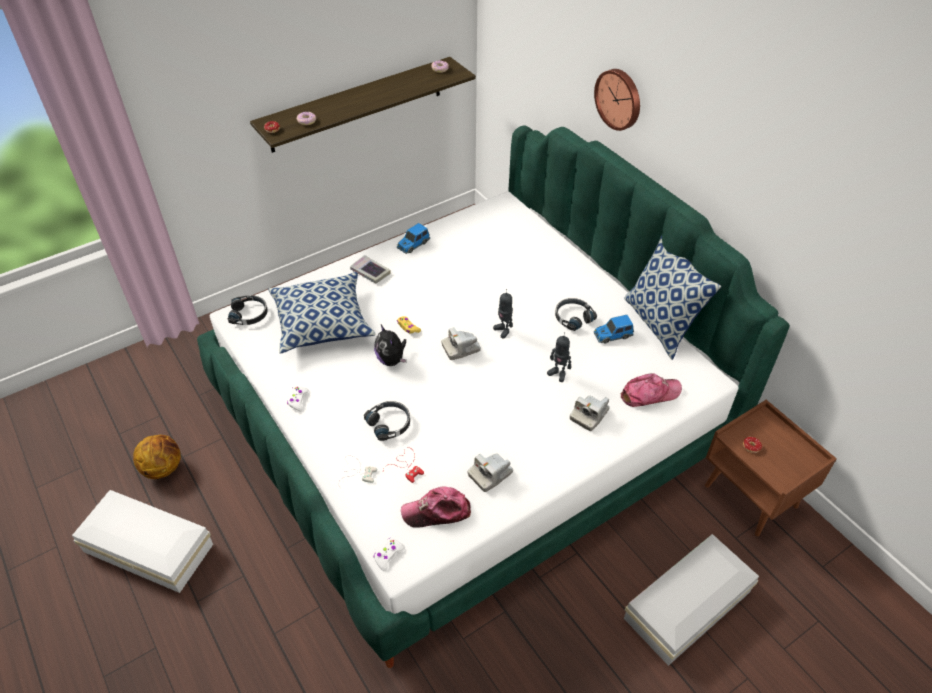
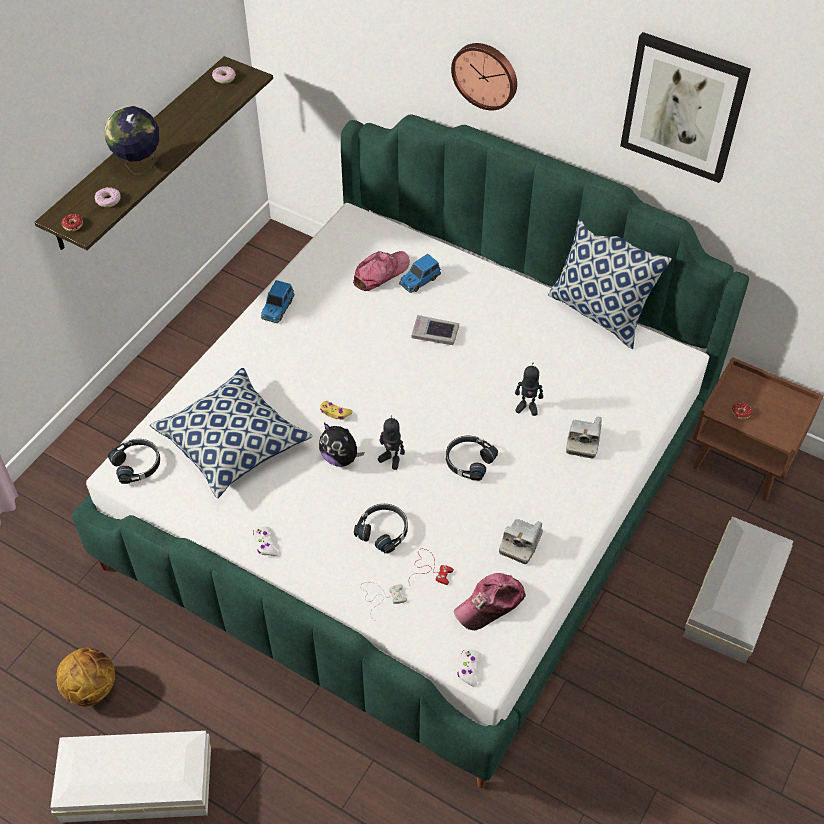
camera: 25 degrees left, 5 degrees up
book [350,255,390,284] -> book moved to [412,315,459,345]
camera [441,327,481,360] -> none
toy robot [493,289,513,339] -> toy robot moved to [378,415,405,470]
black headphones [555,298,597,331] -> black headphones moved to [446,436,498,481]
toy car [593,315,634,344] -> toy car moved to [399,254,441,293]
cap [621,373,682,407] -> cap moved to [353,251,410,291]
none -> globe [105,106,159,175]
none -> picture [620,32,751,183]

